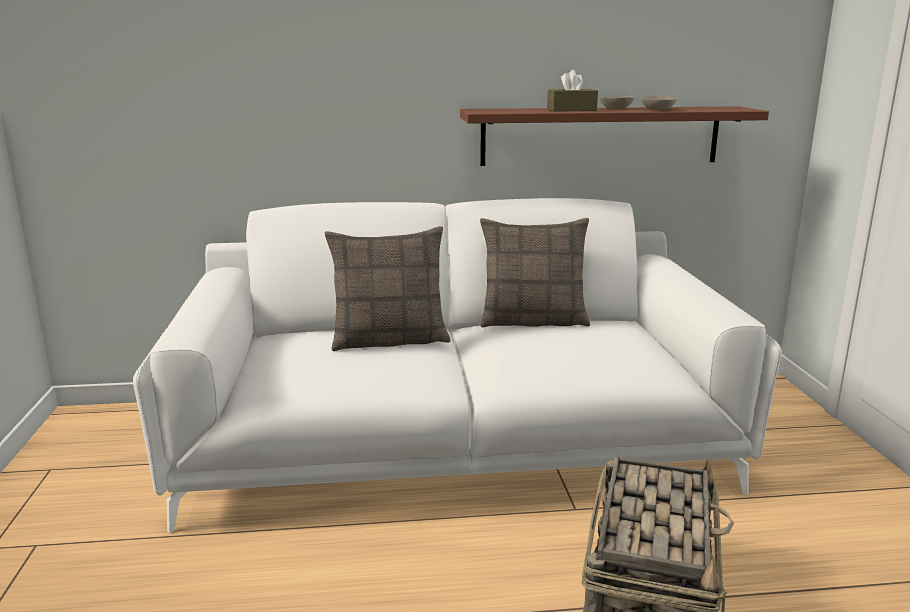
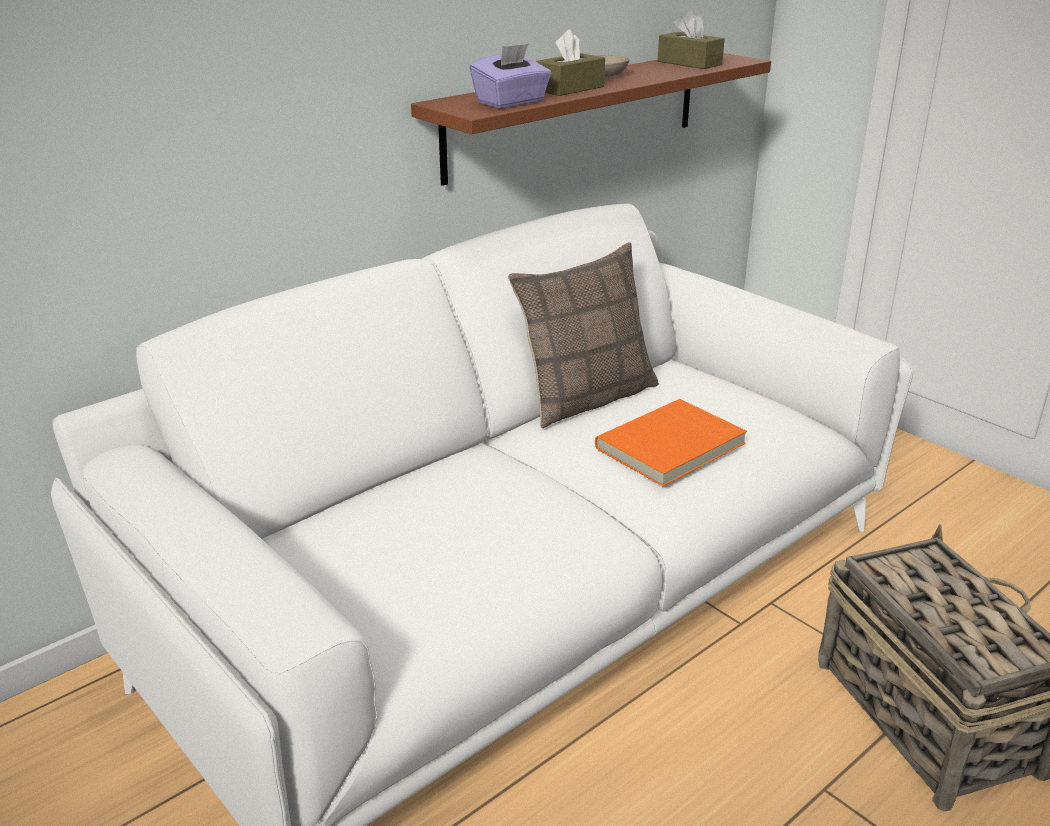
camera: 35 degrees left, 10 degrees up
pillow [325,226,451,351] -> none
beige bowl [641,96,677,110] -> none
none -> purple tissue box [470,43,551,108]
none -> orange book [595,399,747,486]
none -> brown tissue box [658,10,725,69]

